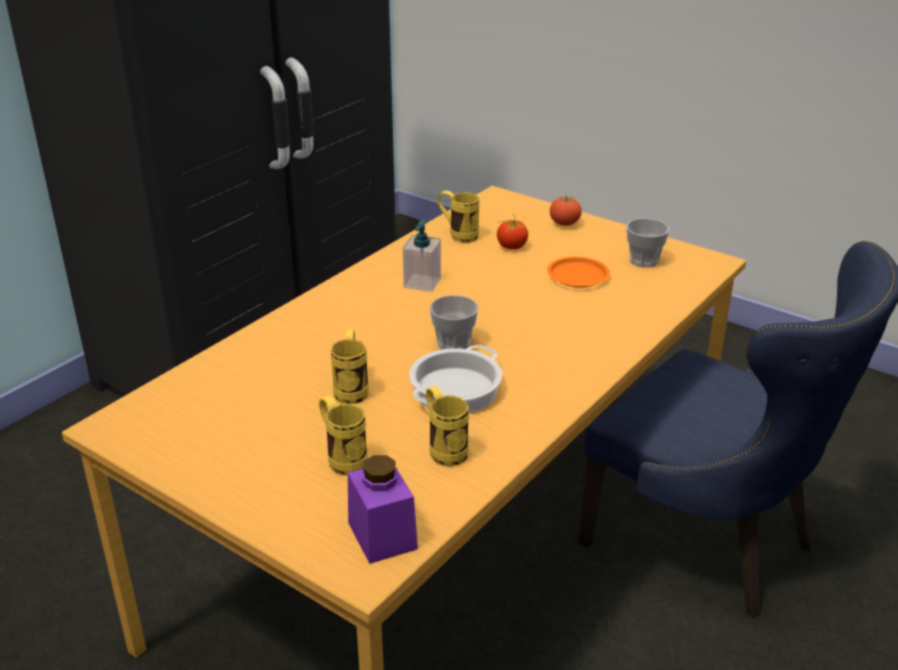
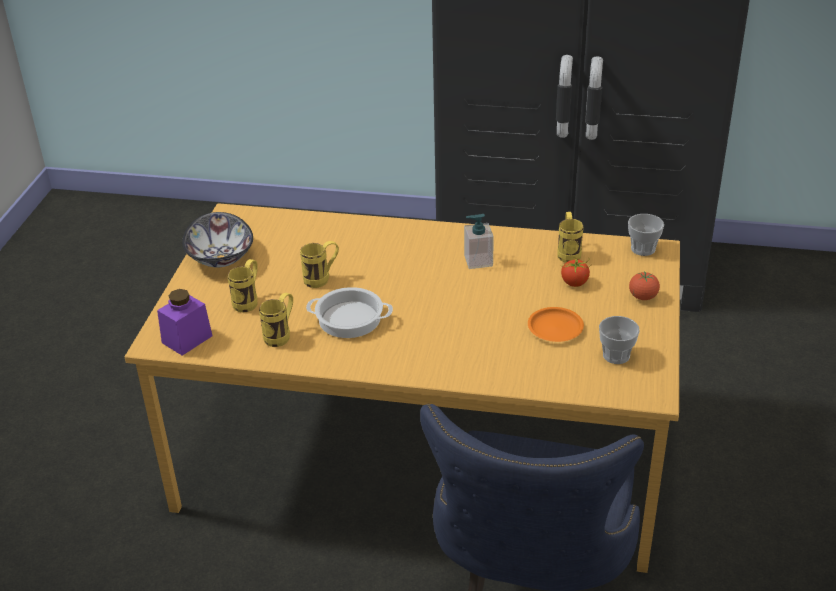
camera: 65 degrees right, 5 degrees up
cup [429,295,479,349] -> cup moved to [628,214,664,256]
none -> bowl [182,212,253,267]

